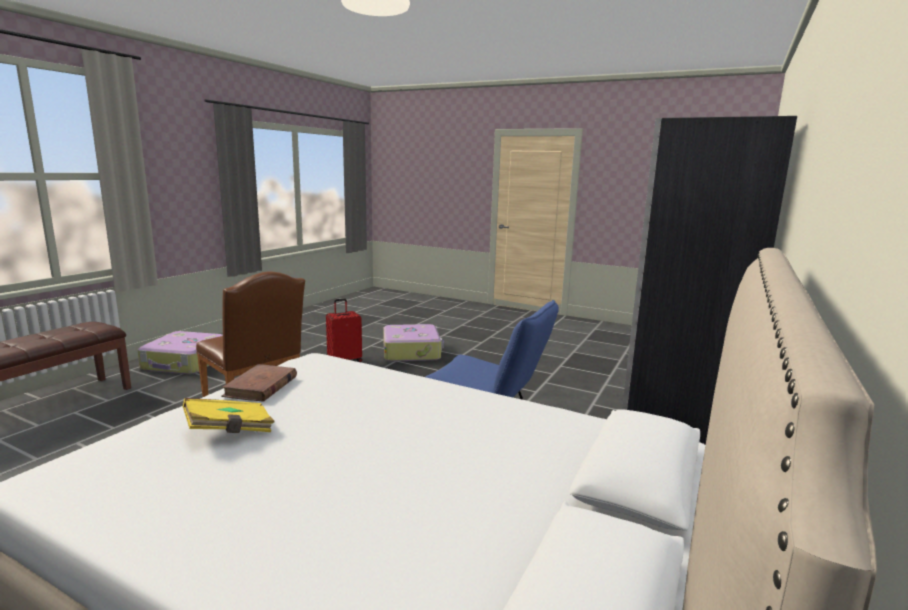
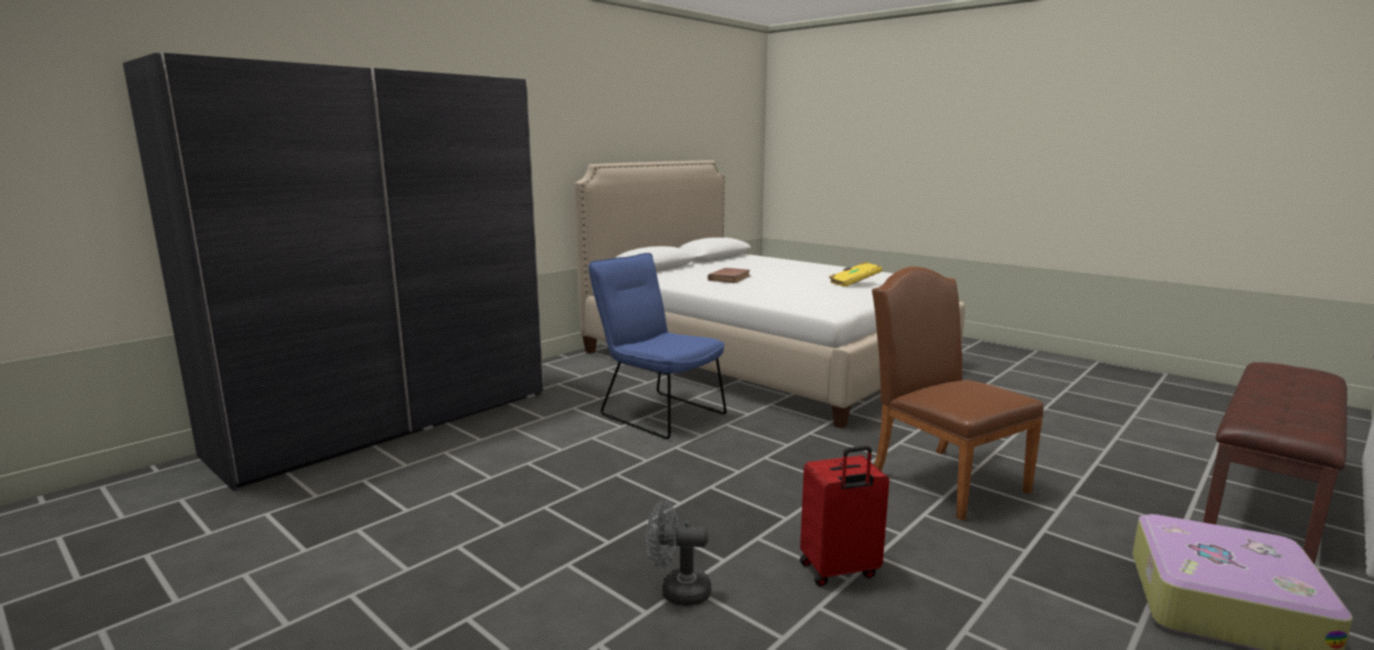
camera: 165 degrees left, 0 degrees up
brown book [221,364,297,402] -> brown book moved to [708,268,751,283]
suitcase [383,324,444,362] -> grey fan [646,501,711,606]

